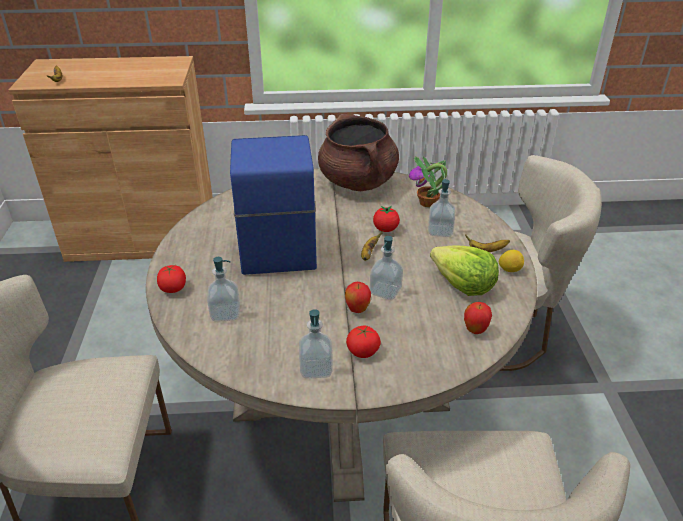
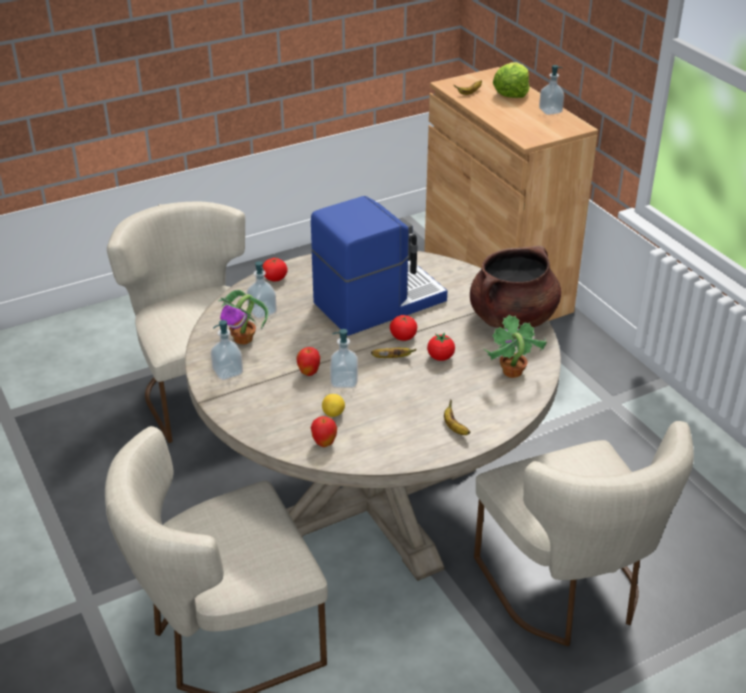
camera: 65 degrees right, 0 degrees up
tomato [346,325,381,358] -> tomato moved to [390,315,417,341]
soap dispenser [428,179,455,237] -> soap dispenser moved to [539,65,564,115]
lettuce [430,245,499,296] -> lettuce moved to [493,62,530,98]
lemon [498,250,524,272] -> lemon moved to [322,394,345,417]
none -> potted plant [218,290,268,344]

